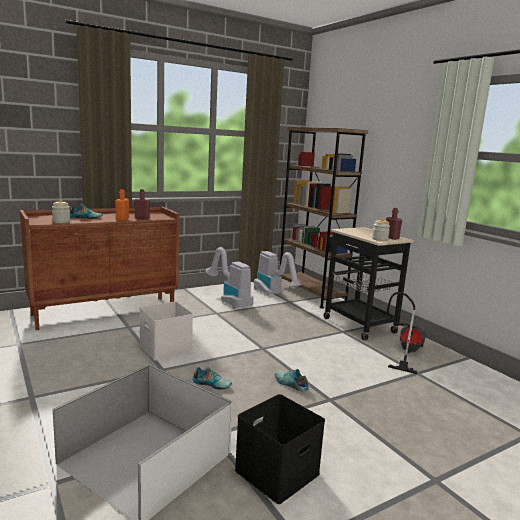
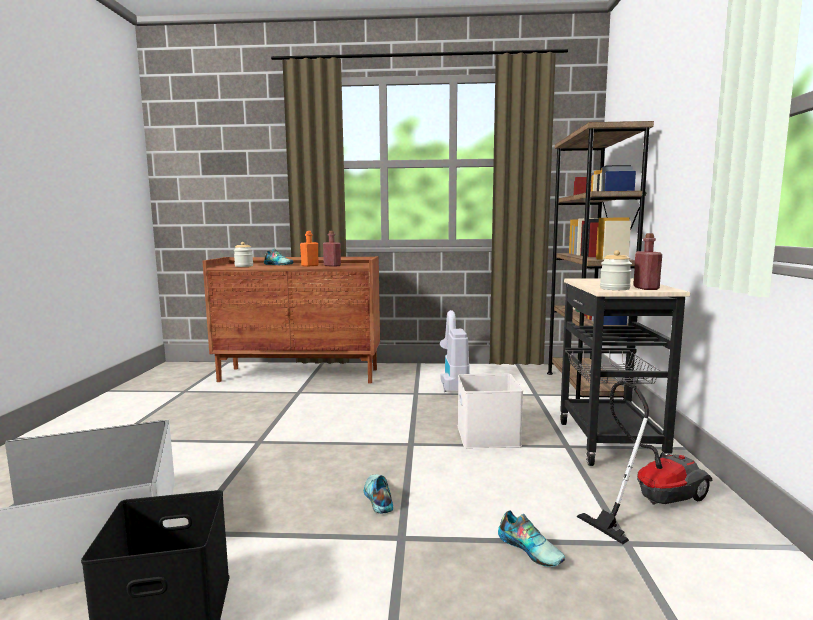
camera: 35 degrees right, 5 degrees down
white storage box [139,301,193,361] -> white storage box moved to [458,374,523,448]
shoe [192,367,232,390] -> shoe moved to [498,511,565,567]
vacuum cleaner [254,251,302,296] -> none

